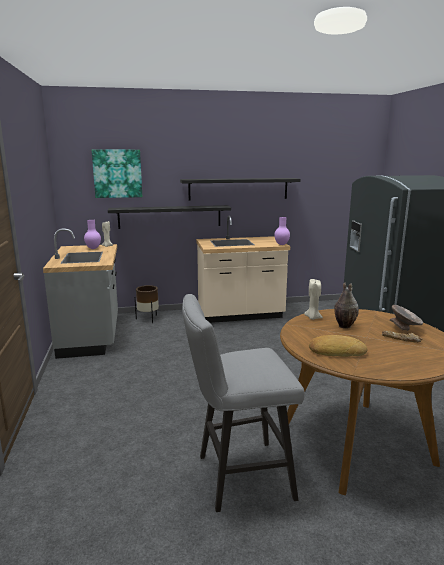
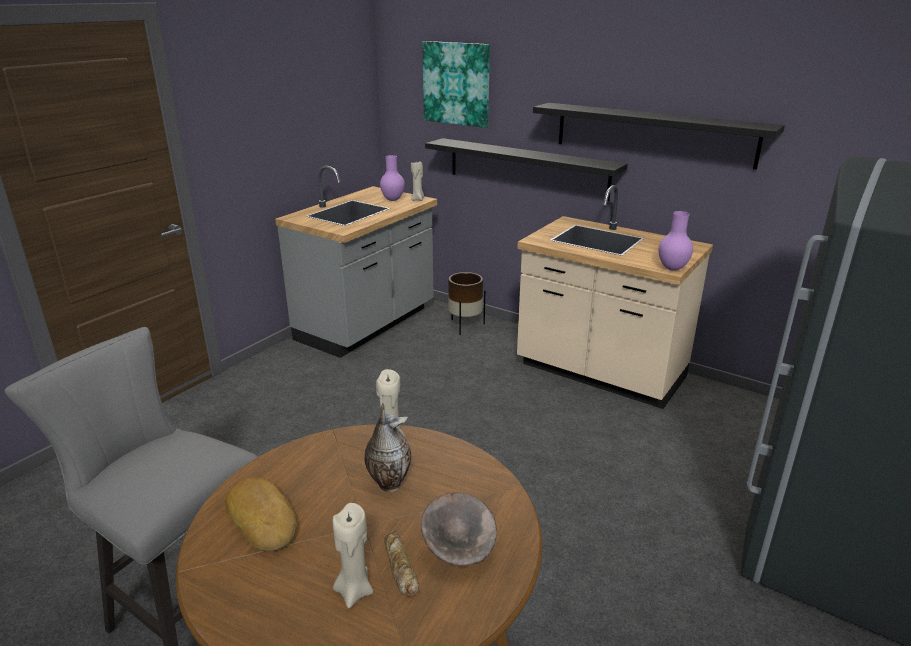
camera: 45 degrees right, 10 degrees up
none -> beige candle [333,503,373,608]

